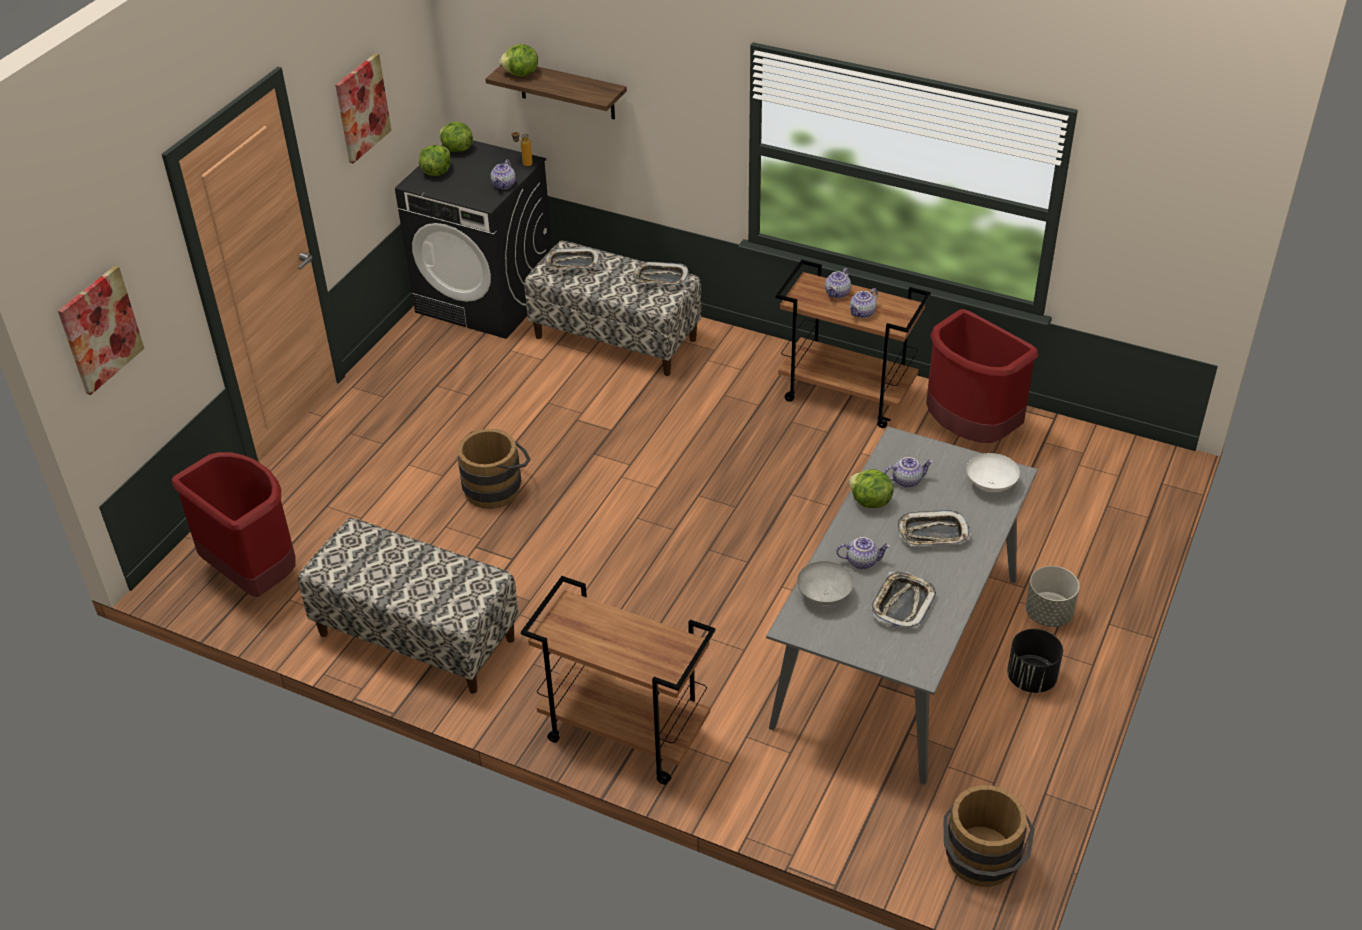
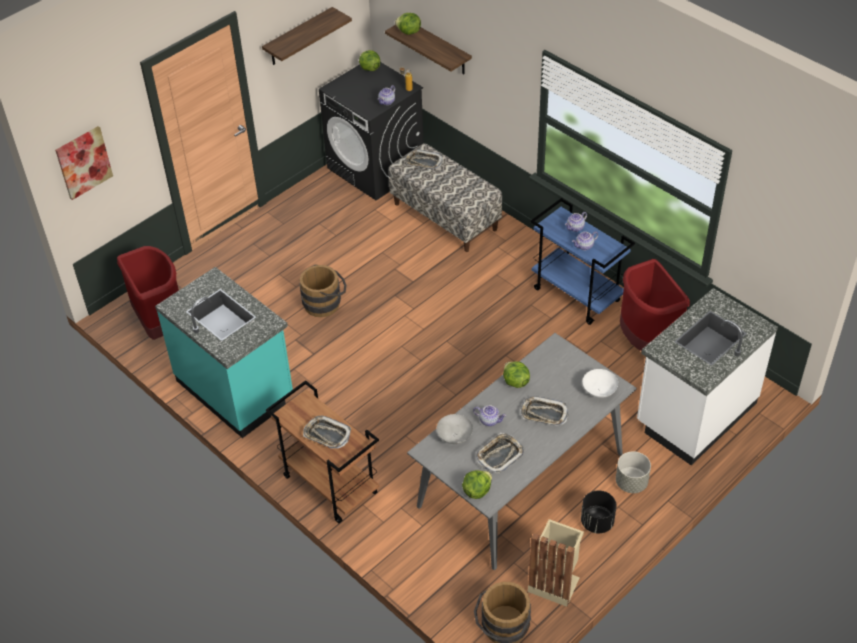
camera: 20 degrees right, 5 degrees up
bench [298,518,519,694] -> turquoise counter [155,267,293,438]
picture [335,53,391,163] -> shelf [262,7,352,65]
lettuce [419,145,451,176] -> lettuce moved to [462,470,492,499]
tray [632,262,689,286] -> tray moved to [303,415,351,449]
brown cart [776,260,931,428] -> blue cart [530,198,635,325]
teapot [884,457,933,488] -> none
none -> beige trash can [528,519,584,607]
none -> white counter [637,288,778,465]

